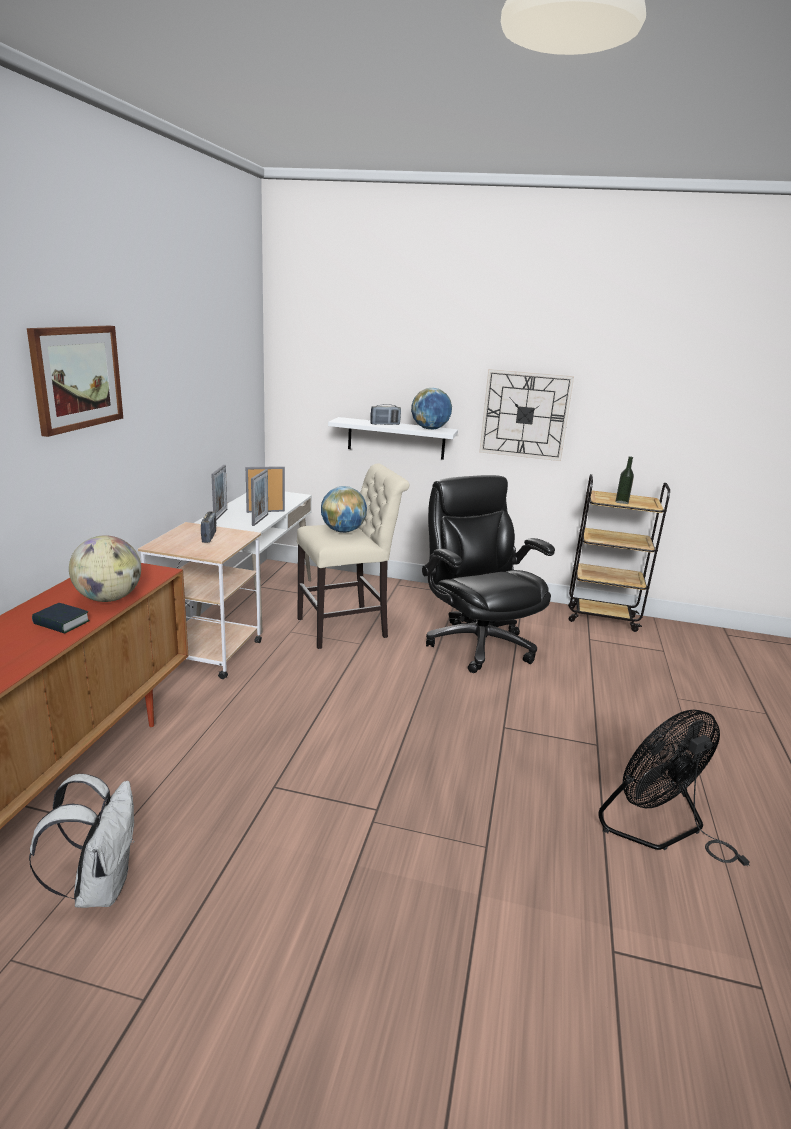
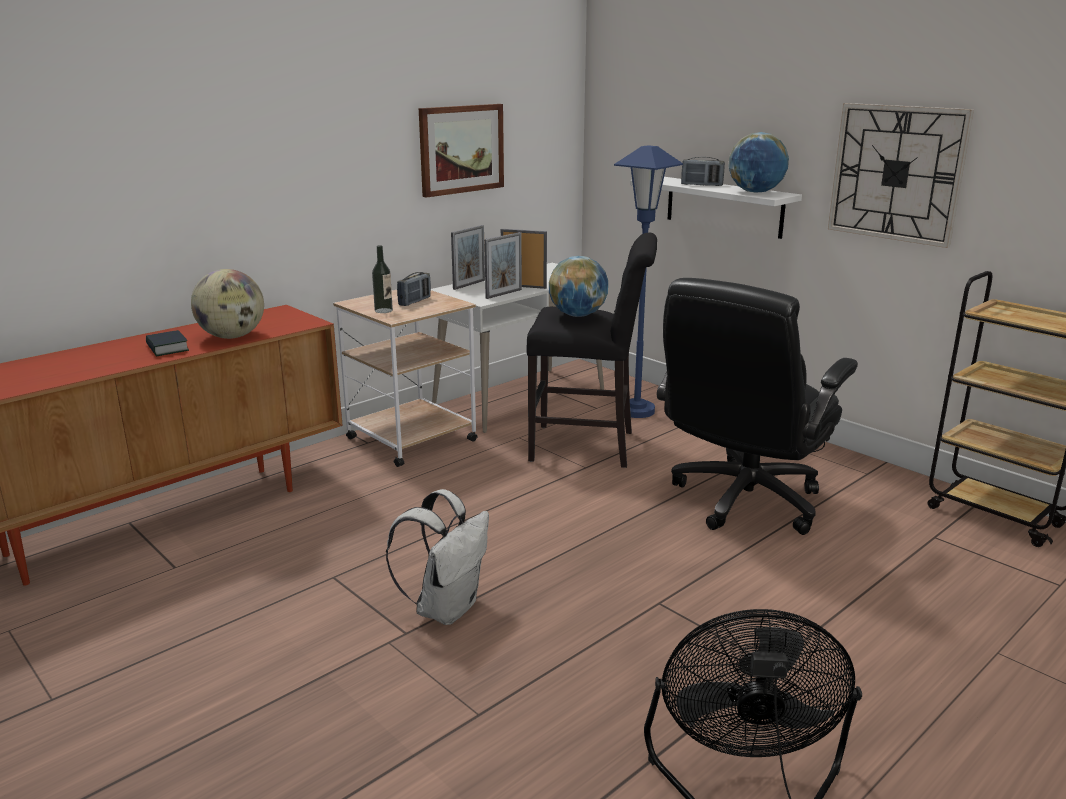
camera: 35 degrees right, 0 degrees up
picture [27,326,123,437] -> picture moved to [419,104,504,198]
white backpack [29,774,135,908] -> white backpack moved to [386,489,489,625]
beige stool [297,463,409,649] -> black stool [526,233,657,468]
black office chair [422,475,555,673] -> black office chair turned 150 degrees counterclockwise [657,278,858,535]
bottle [616,456,634,504] -> bottle moved to [372,245,393,313]
none -> blue floor lamp [614,145,683,418]

